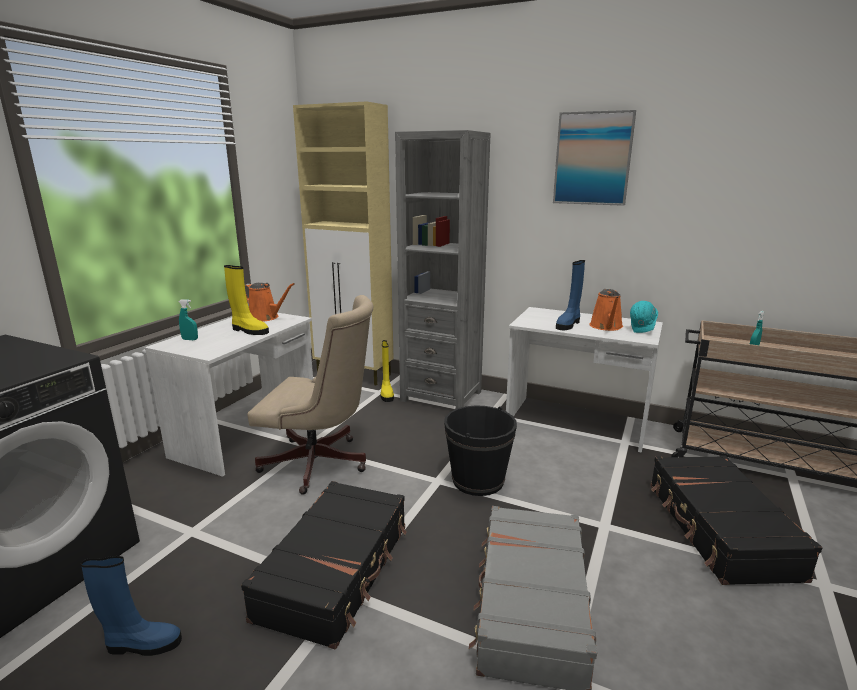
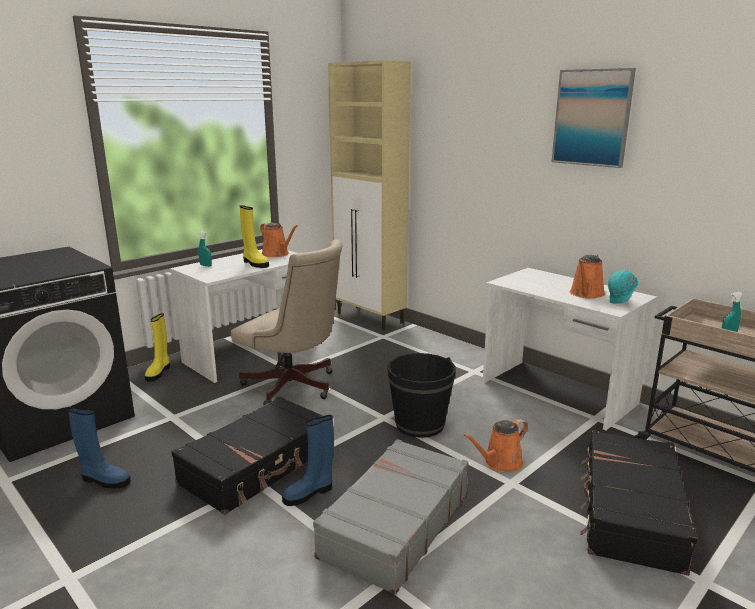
camera: 20 degrees right, 0 degrees up
yellow boot [381,340,394,402] -> yellow boot moved to [145,313,170,381]
grey bookcase [395,130,491,409] -> none
blue boot [556,260,585,331] -> blue boot moved to [282,415,334,506]
none -> orange watering can [464,419,528,472]

